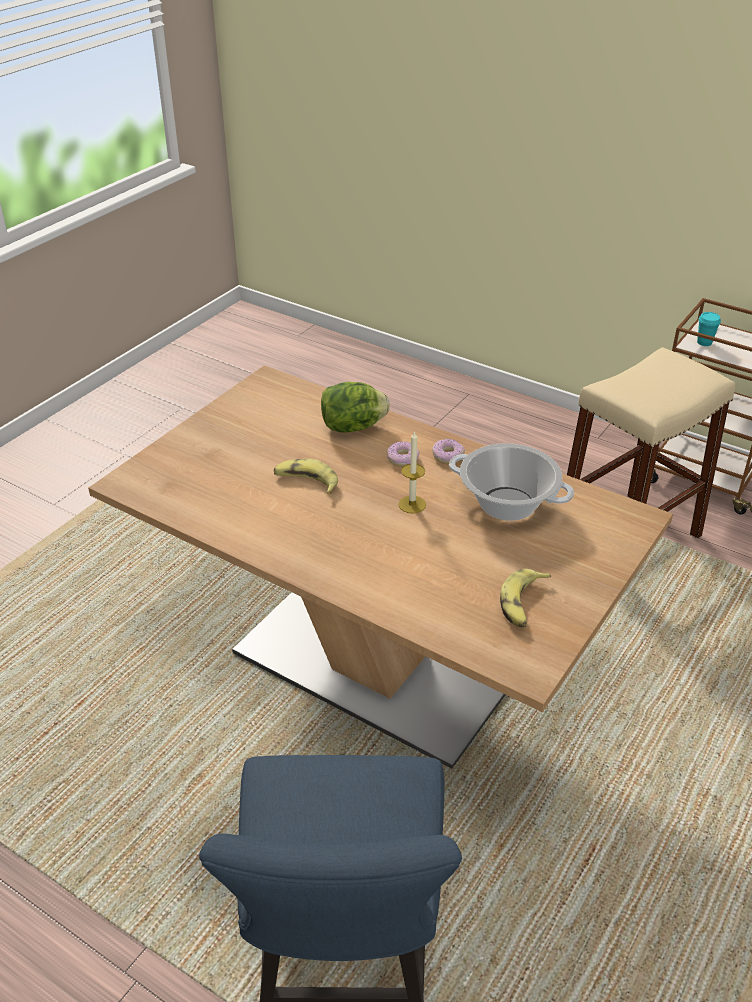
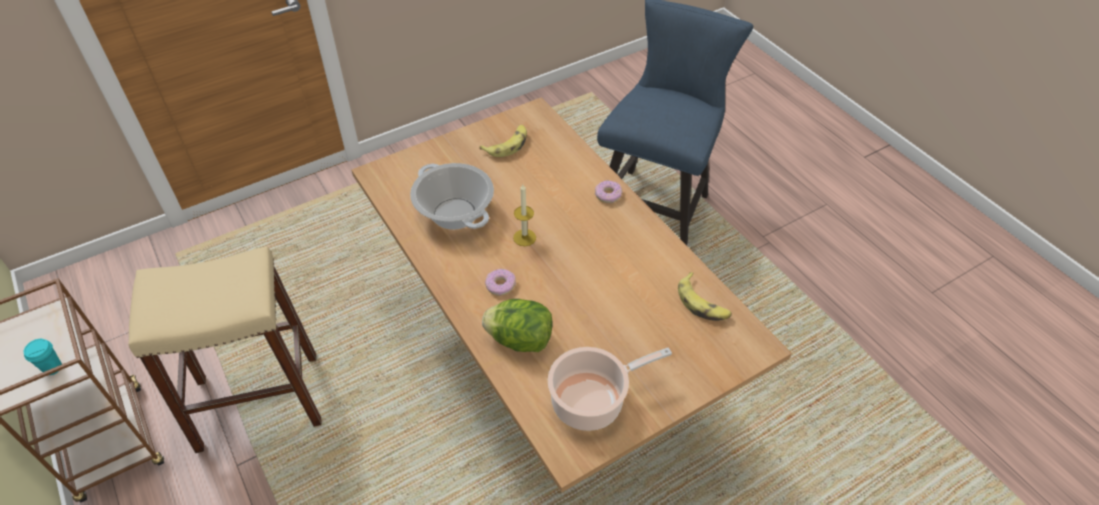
camera: 155 degrees left, 10 degrees up
banana [274,459,338,494] -> banana moved to [678,272,732,321]
donut [432,439,465,464] -> donut moved to [595,181,622,203]
none -> cooking pot [548,347,672,431]

